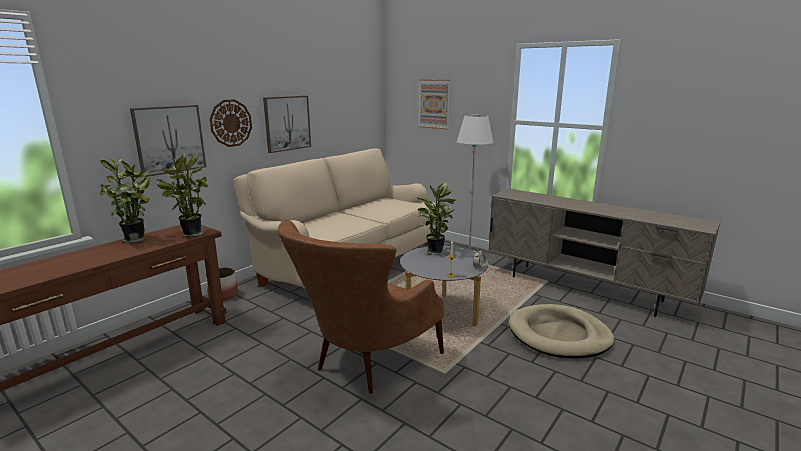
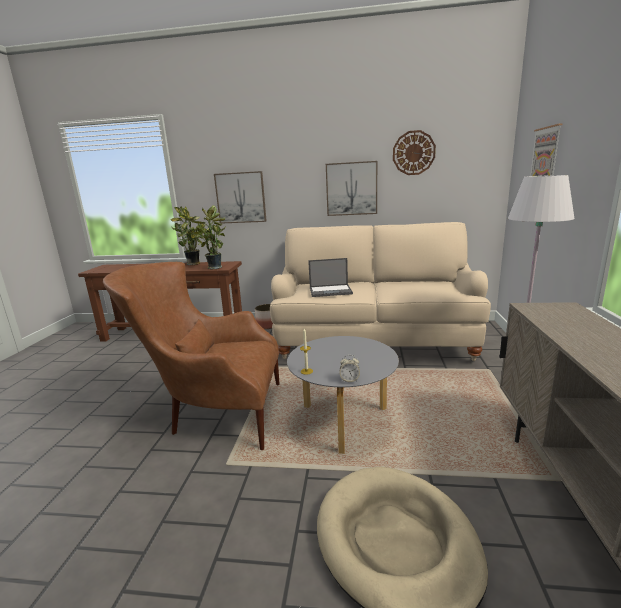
camera: 60 degrees right, 0 degrees up
wall clock [210,99,252,147] -> wall clock moved to [393,130,436,175]
potted plant [417,182,456,255] -> none
none -> laptop [308,258,353,297]

